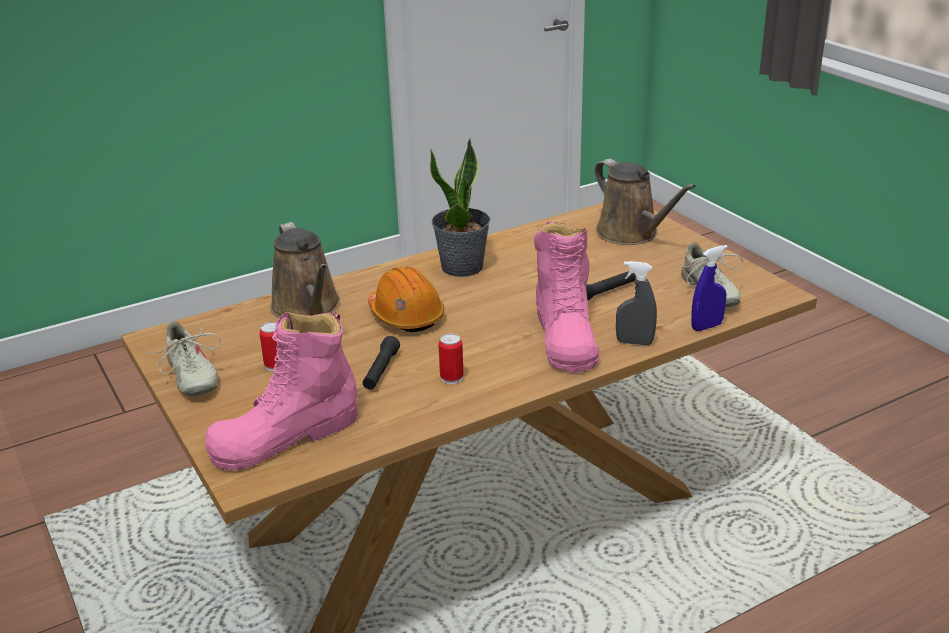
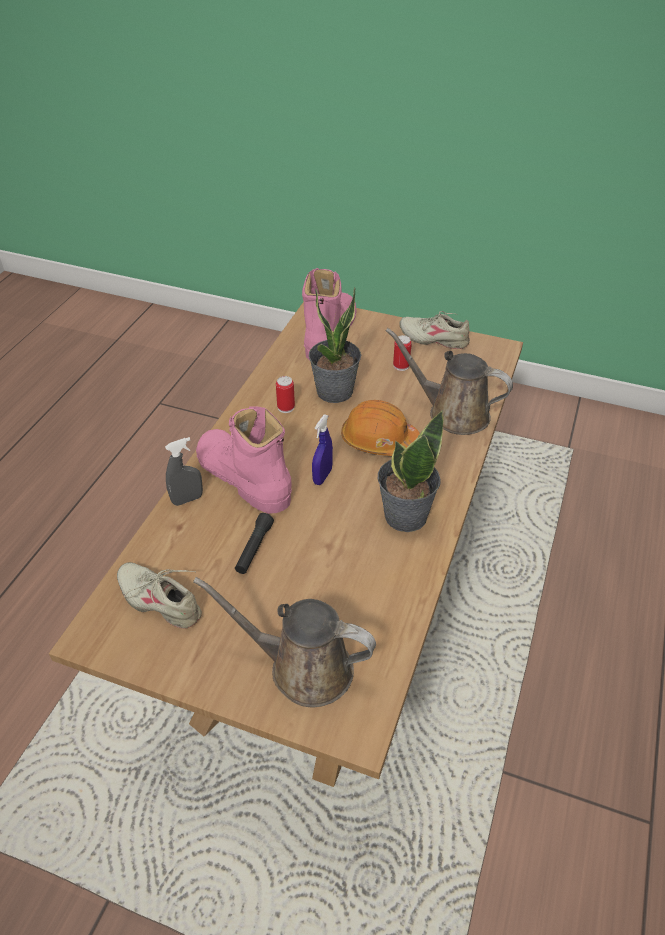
camera: 140 degrees right, 15 degrees up
black flashlight [363,336,400,390] -> potted plant [309,288,361,403]
blue spray bottle [691,245,728,331] -> blue spray bottle moved to [312,414,333,485]

